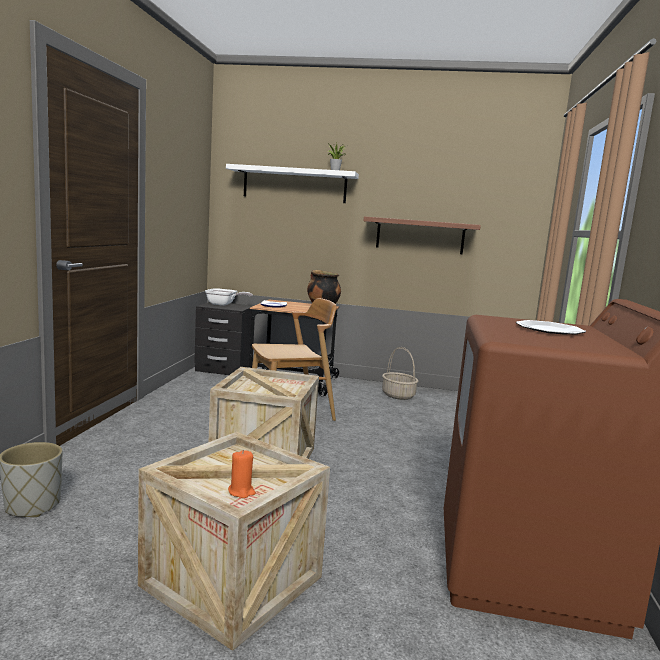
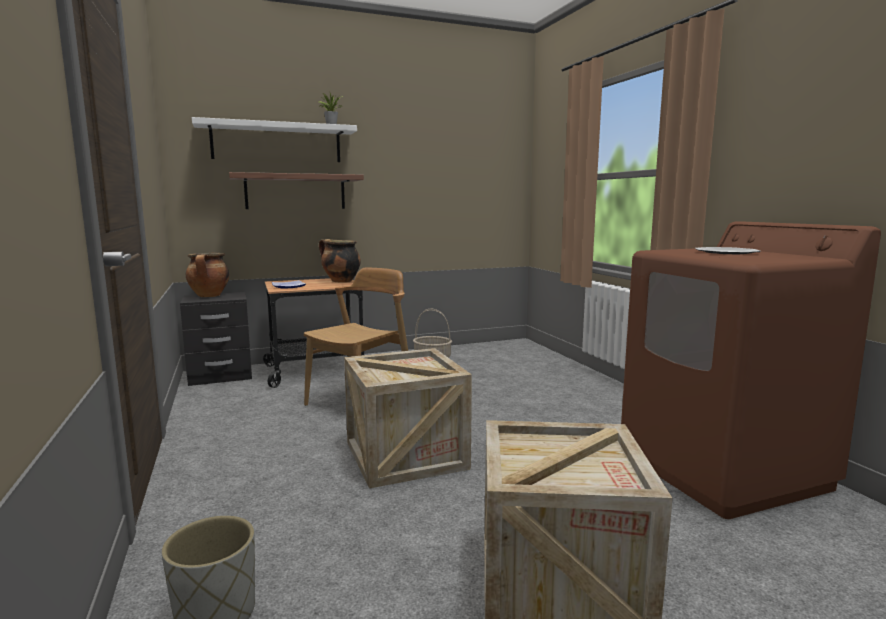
camera: 30 degrees left, 0 degrees up
frying pan [205,288,253,306] -> cooking pot [186,253,229,297]
orange candle [228,450,256,498] -> none
shelf [363,216,481,254] -> shelf moved to [229,172,364,209]

